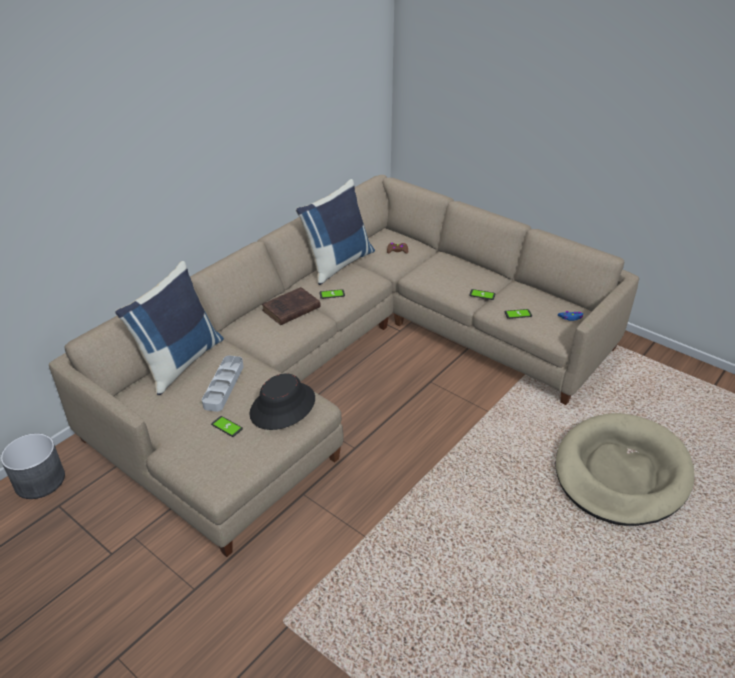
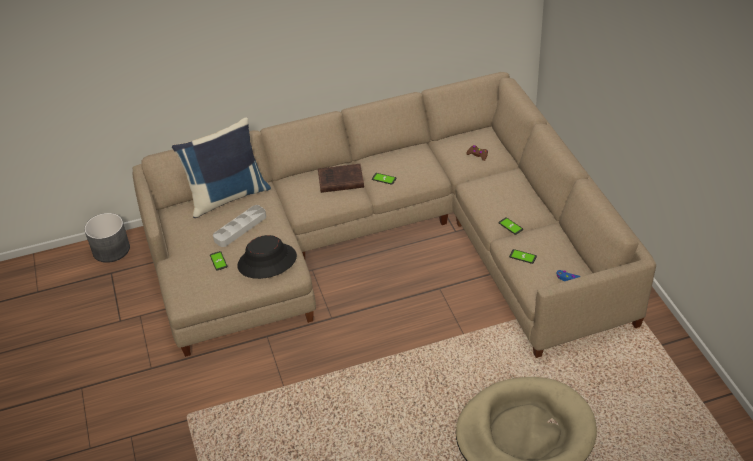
camera: 35 degrees right, 5 degrees up
blue pillow [296,179,375,285] -> none

